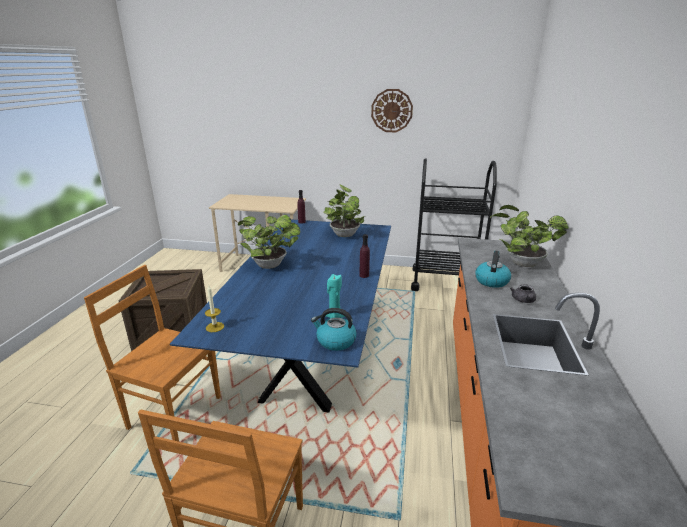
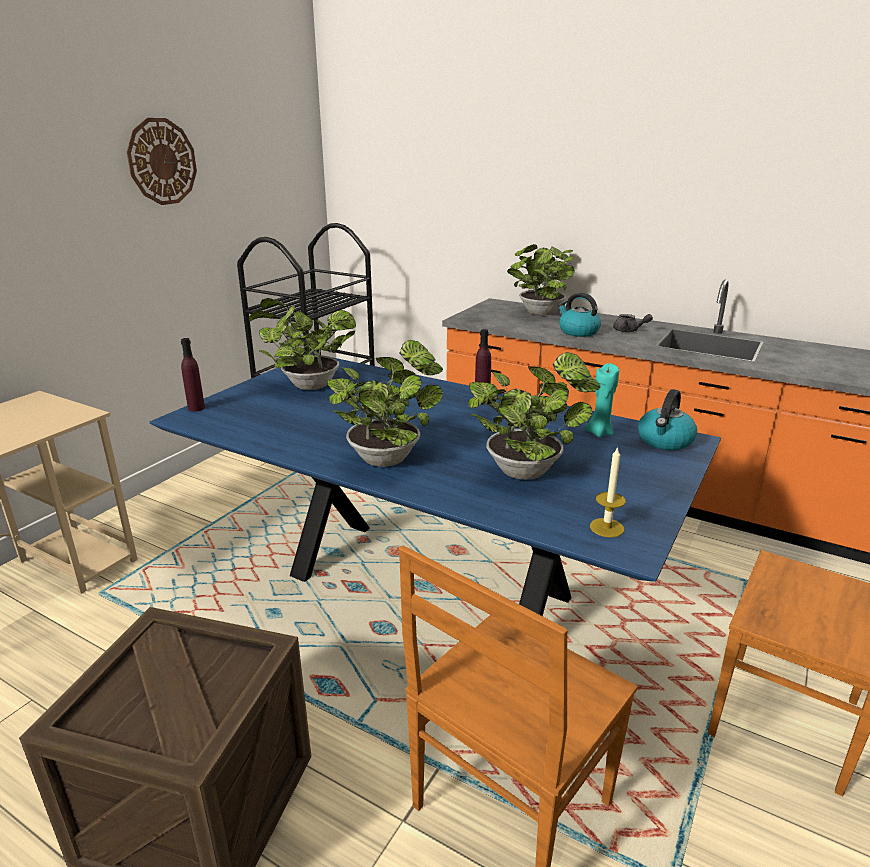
camera: 70 degrees left, 0 degrees up
none -> potted plant [468,352,601,479]

